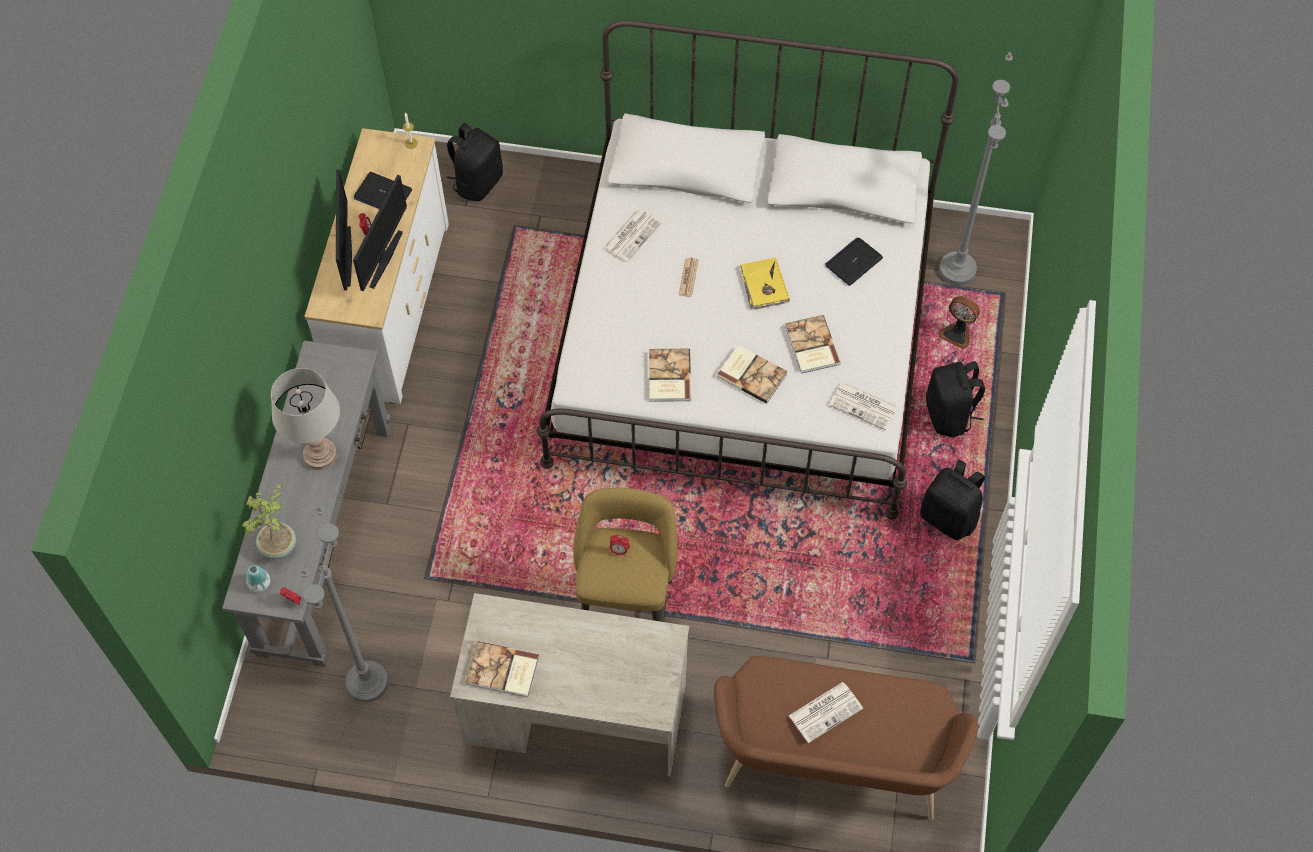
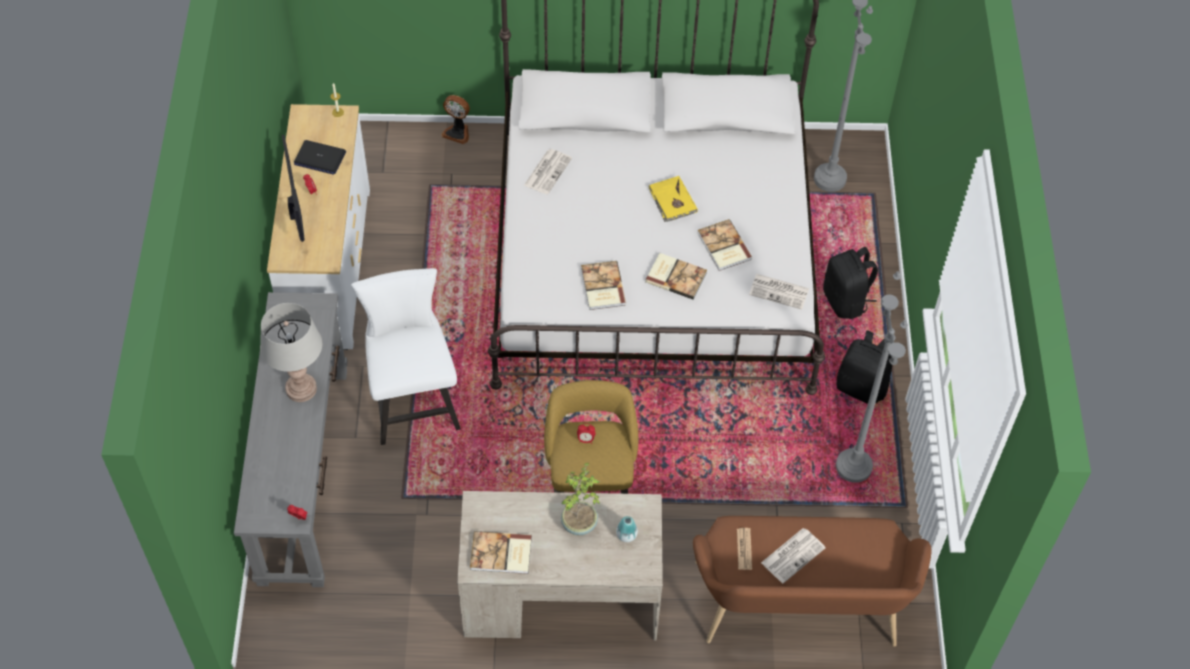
camera: 10 degrees left, 5 degrees down
potted plant [241,485,296,560] -> potted plant moved to [561,463,600,535]
vase [246,565,270,592] -> vase moved to [616,516,638,542]
grey floor lamp [301,506,388,703] -> grey floor lamp moved to [836,271,908,483]
monitor [353,175,407,291] -> none
black backpack [446,123,503,201] -> none
newspaper [679,258,699,297] -> newspaper moved to [737,528,752,570]
laptop [825,238,883,286] -> none
fan [939,296,980,349] -> fan moved to [441,95,470,144]
none -> white chair [351,268,461,445]

